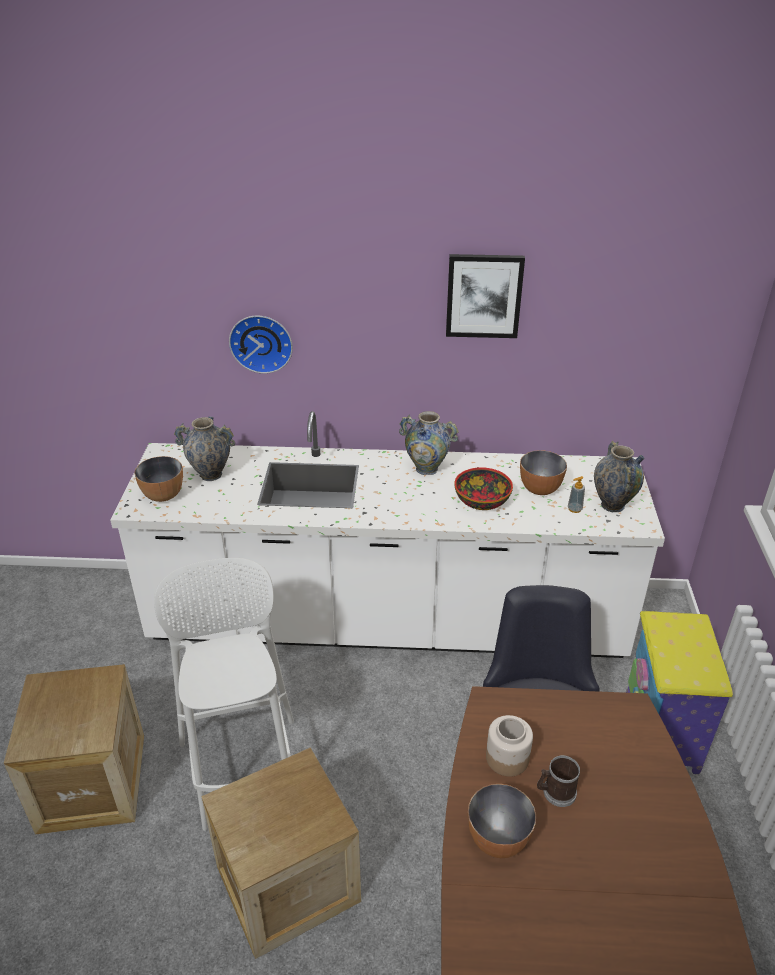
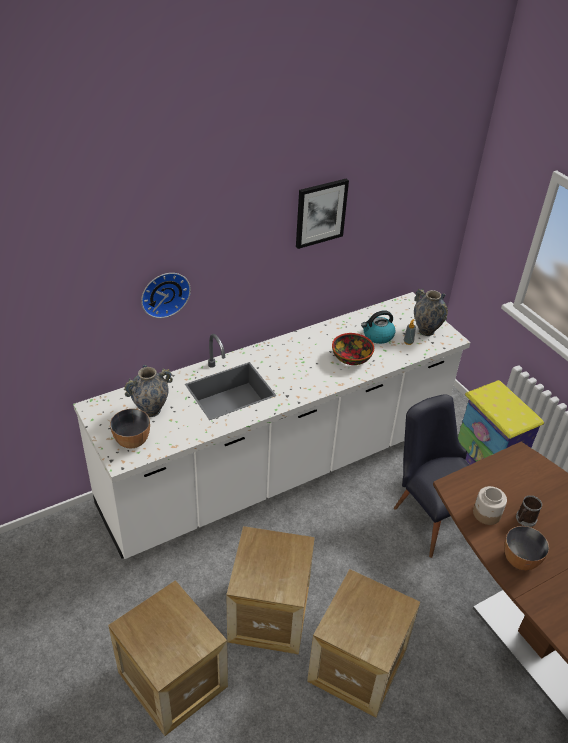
camera: 35 degrees left, 5 degrees up
white stool [154,558,294,831] -> crate [226,526,315,655]
vase [399,411,459,475] -> none
bowl [520,450,567,495] -> kettle [361,310,395,344]

